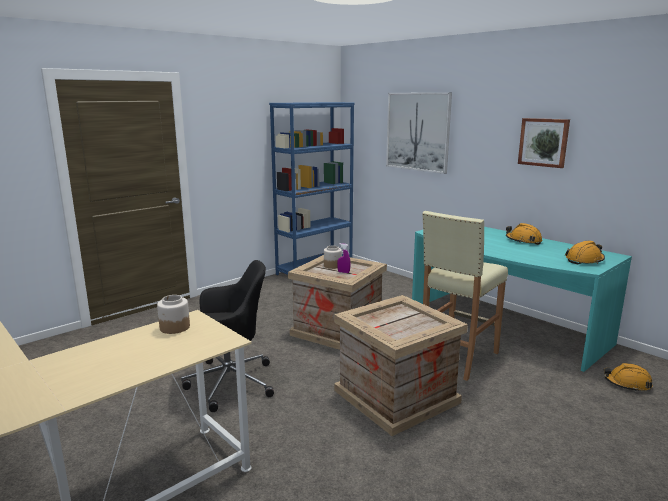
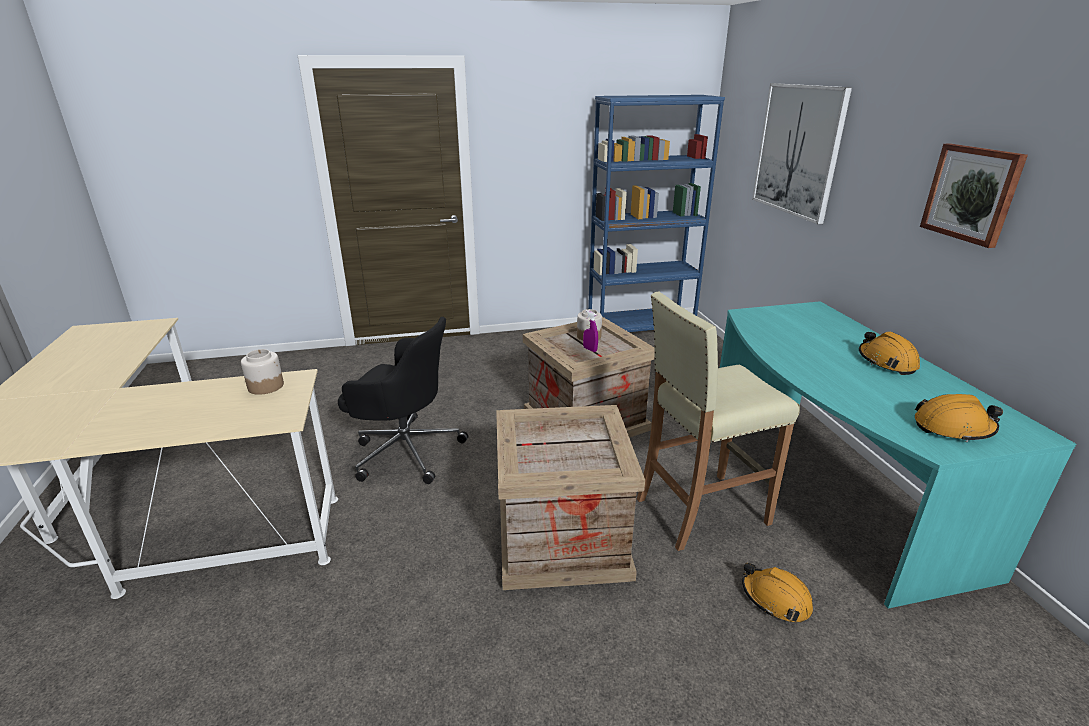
camera: 30 degrees right, 10 degrees up
orange hard hat [604,363,653,392] -> orange hard hat moved to [742,563,813,622]

